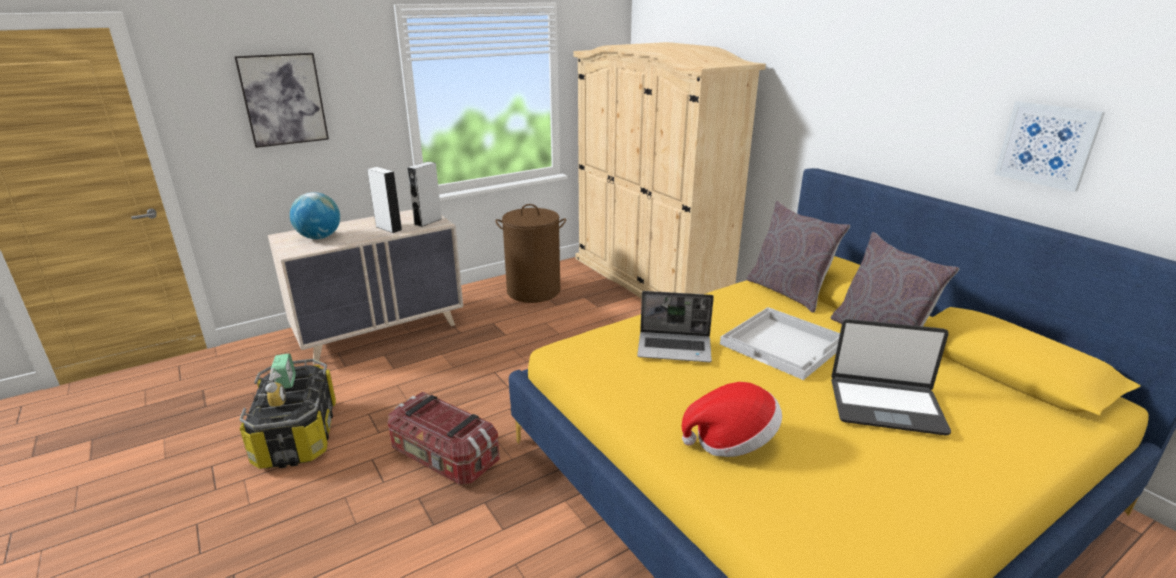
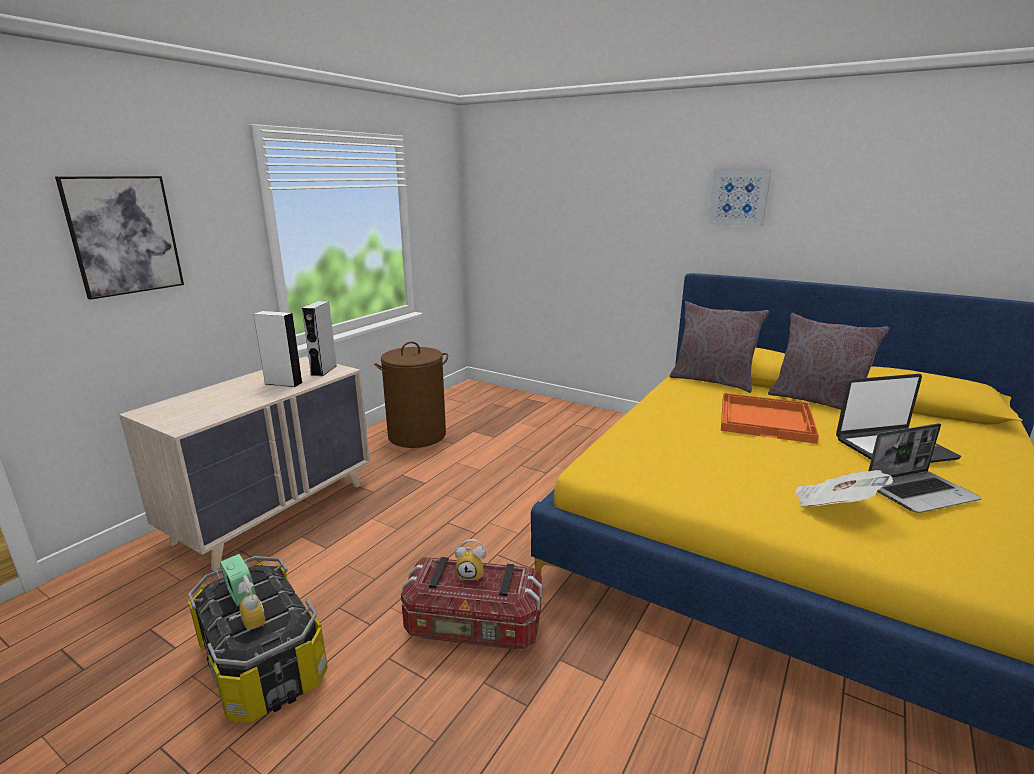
camera: 25 degrees left, 5 degrees down
globe [290,192,340,239] -> none
beige wardrobe [573,42,766,299] -> none
laptop [637,291,714,362] -> laptop moved to [868,423,982,513]
hat [682,382,782,457] -> newspaper [795,470,893,507]
white tray [720,307,840,380] -> orange tray [721,393,819,444]
picture [994,101,1105,192] -> picture moved to [708,169,771,226]
none -> alarm clock [455,539,486,582]

